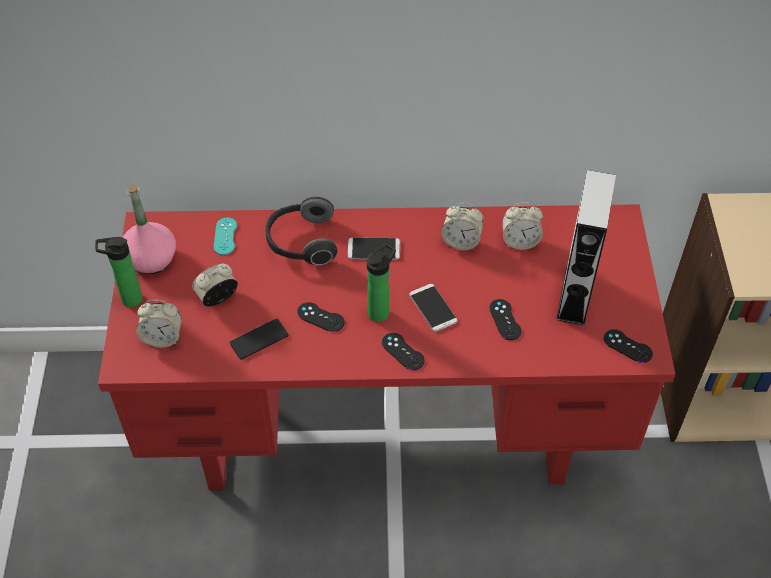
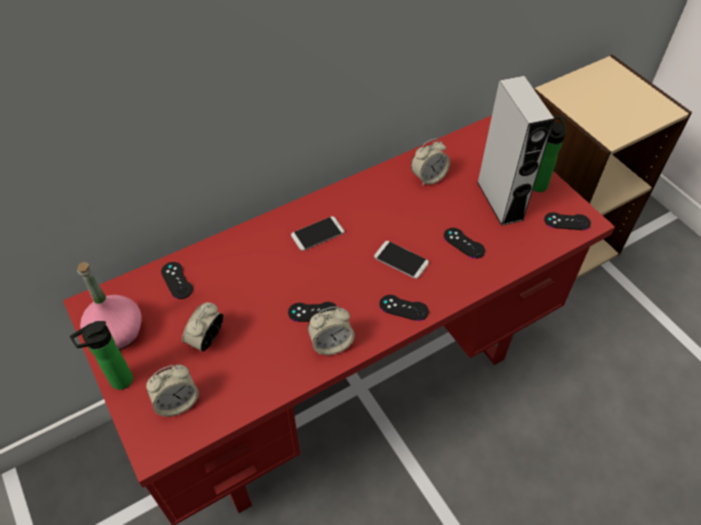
camera: 30 degrees left, 0 degrees up
turquoise game controller [214,217,237,255] -> black game controller [161,262,193,299]
phone [229,318,289,359] -> none
headphones [266,197,337,265] -> none
bottle [367,243,396,322] -> bottle moved to [533,115,566,192]
alarm clock [441,203,483,250] -> alarm clock moved to [308,307,355,355]

